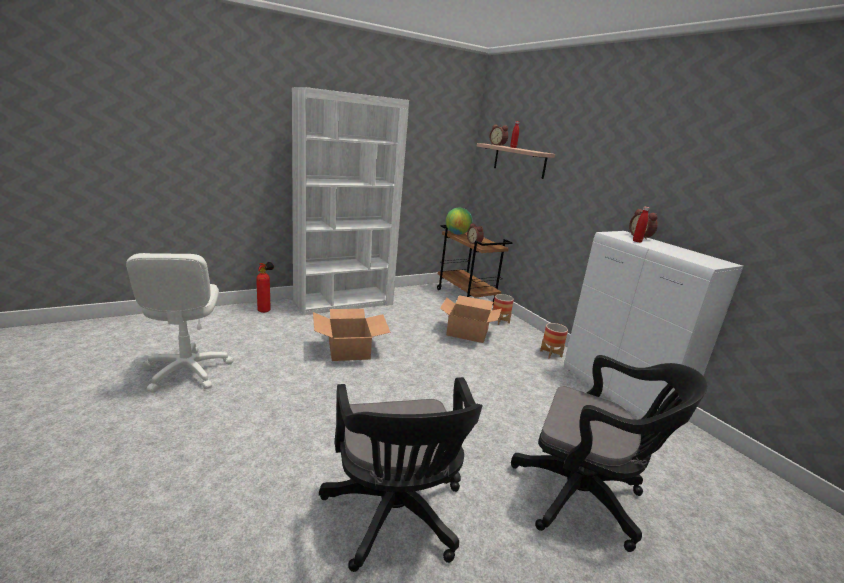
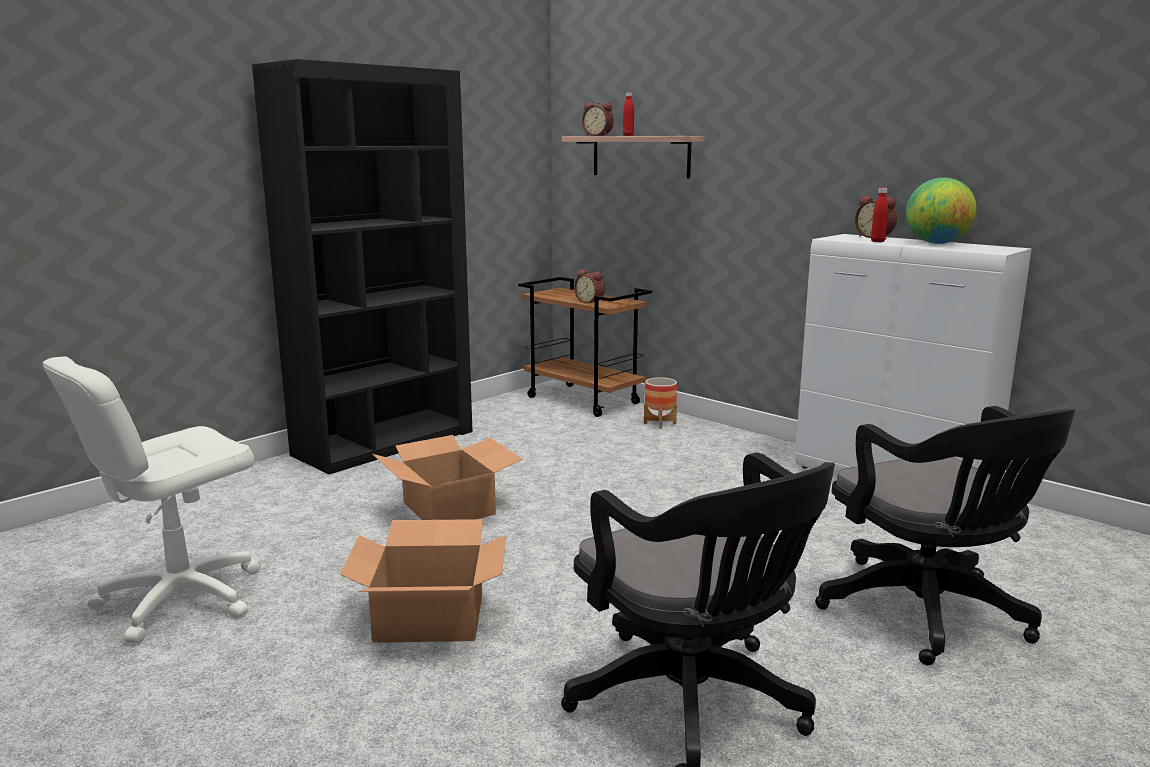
camera: 15 degrees left, 5 degrees down
white office chair [126,253,233,392] -> white office chair turned 75 degrees clockwise [42,356,261,643]
fire extinguisher [256,262,274,313] -> none
white bookcase [292,87,409,315] -> black bookcase [252,59,473,474]
cardboard box [440,295,502,343] -> cardboard box moved to [340,519,506,643]
globe [446,208,472,235] -> globe moved to [906,177,977,244]
black office chair [511,355,708,552] -> black office chair turned 60 degrees clockwise [815,406,1075,665]
planter [540,323,568,359] -> none

